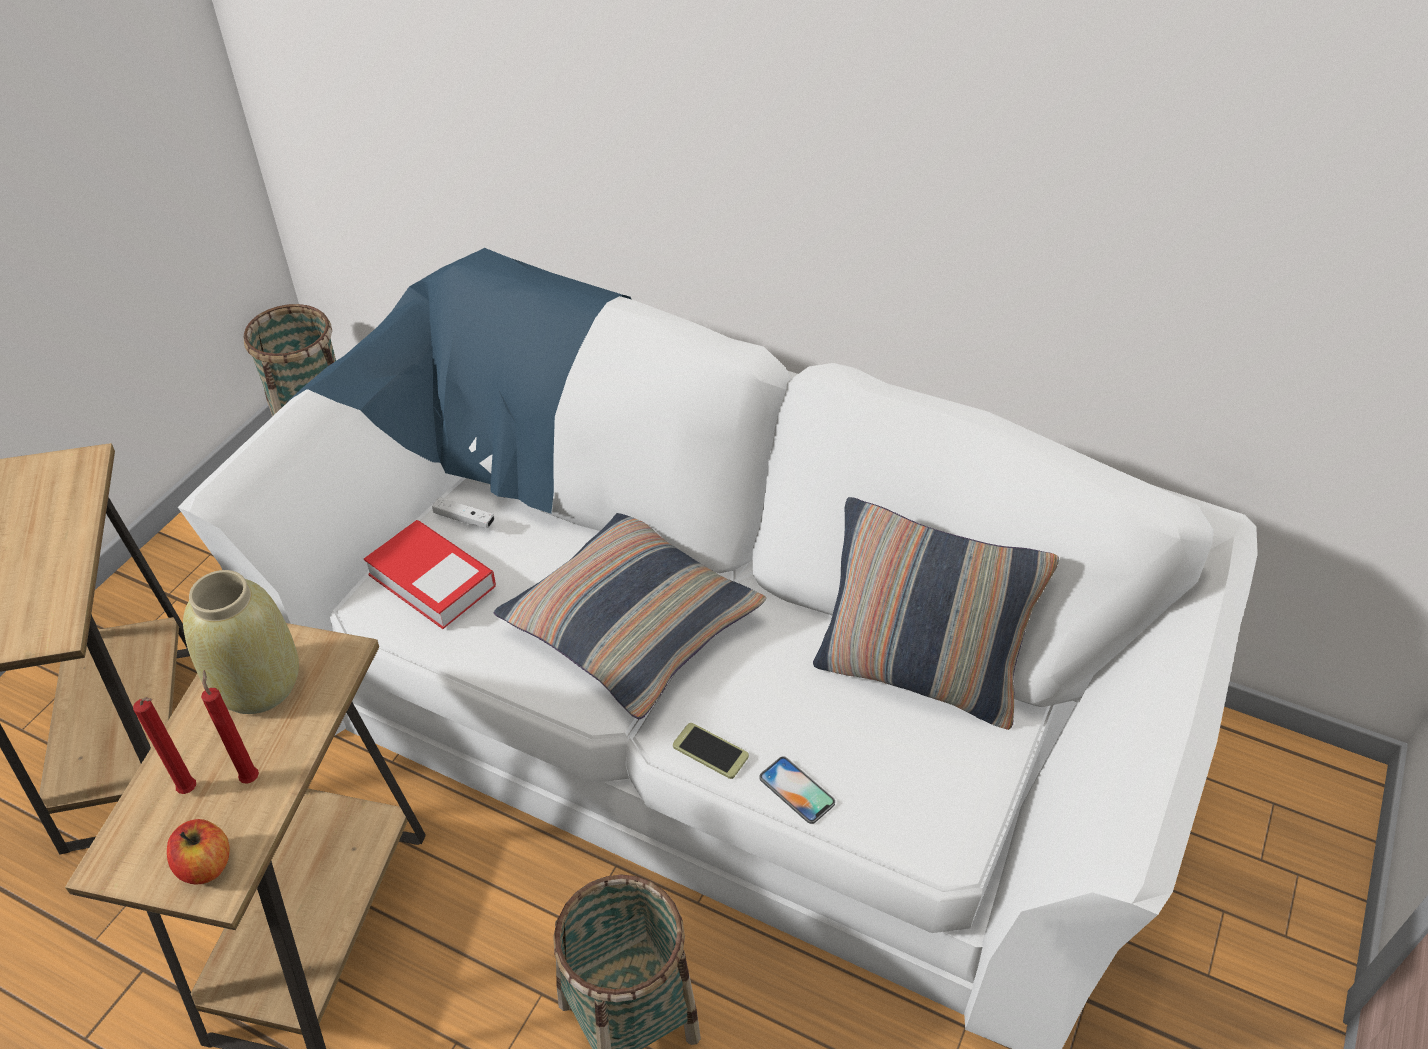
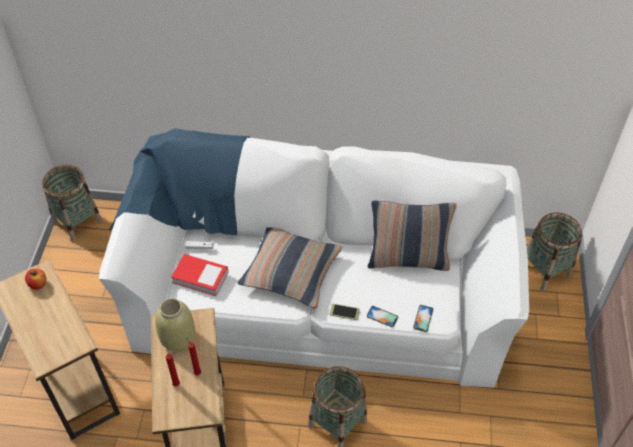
camera: 20 degrees left, 5 degrees up
apple [167,819,229,885] -> apple moved to [25,268,46,290]
none -> phone [413,305,434,332]
none -> basket [527,212,582,291]

